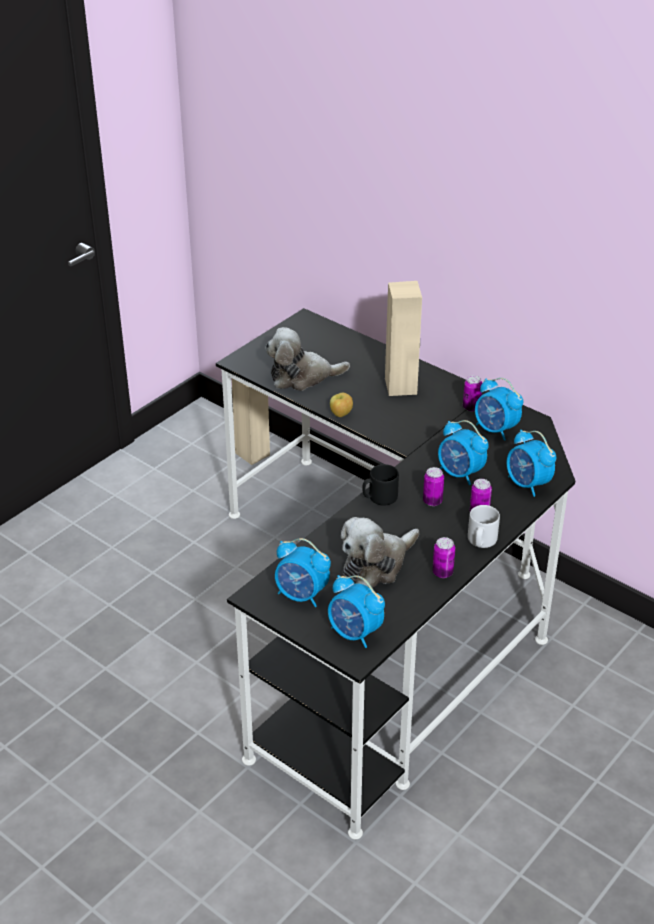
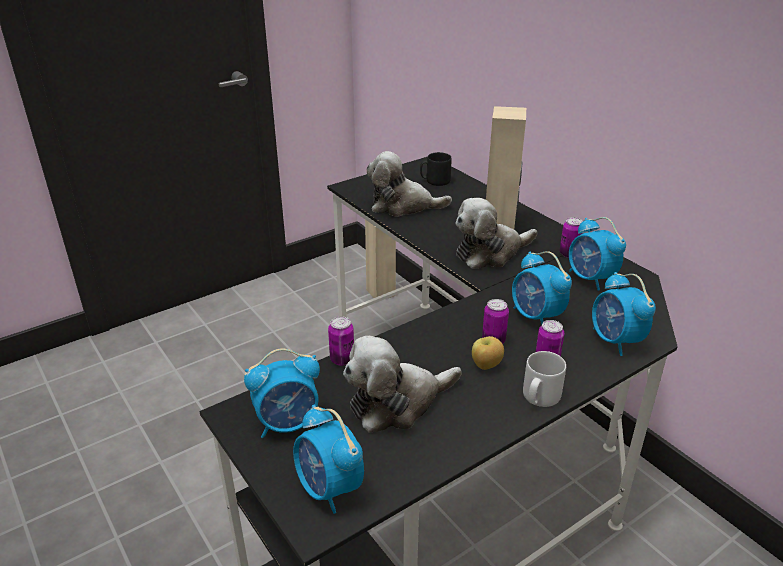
camera: 15 degrees right, 5 degrees down
alarm clock [275,538,331,607] -> alarm clock turned 60 degrees counterclockwise [244,348,320,438]
apple [330,393,353,417] -> apple moved to [472,336,504,370]
black mug [362,464,399,506] -> black mug moved to [420,152,452,186]
can [432,537,455,578] -> can moved to [328,316,354,366]
none -> plush toy [455,198,537,269]

